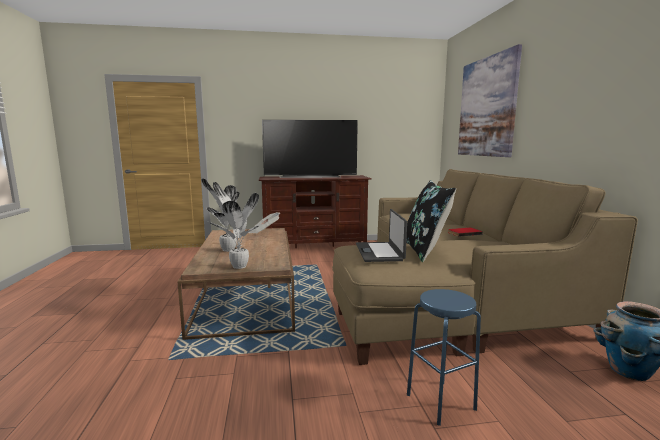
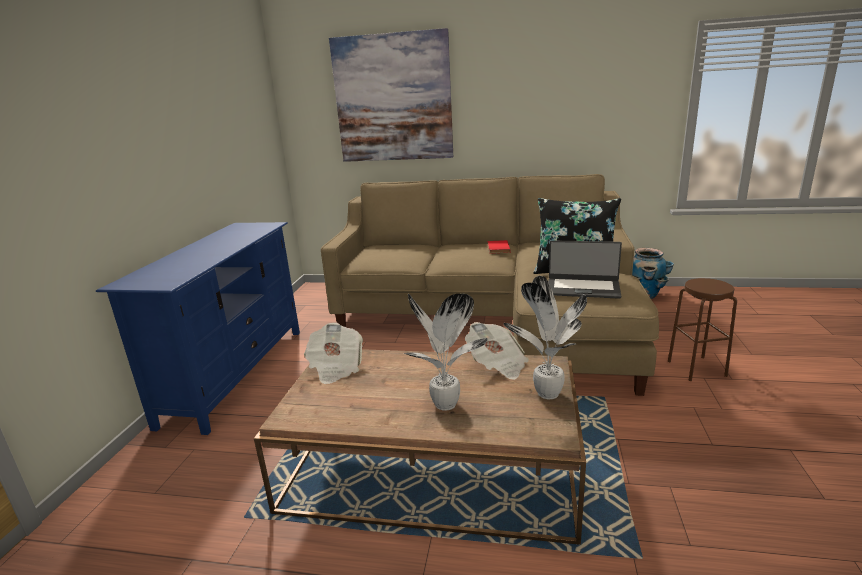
camera: 70 degrees left, 10 degrees up
brown tv stand [258,175,371,248] -> blue tv stand [96,222,300,435]
television [262,120,358,178] -> none
blue stool [407,289,481,426] -> brown stool [668,278,737,381]
none -> newspaper [465,322,529,380]

